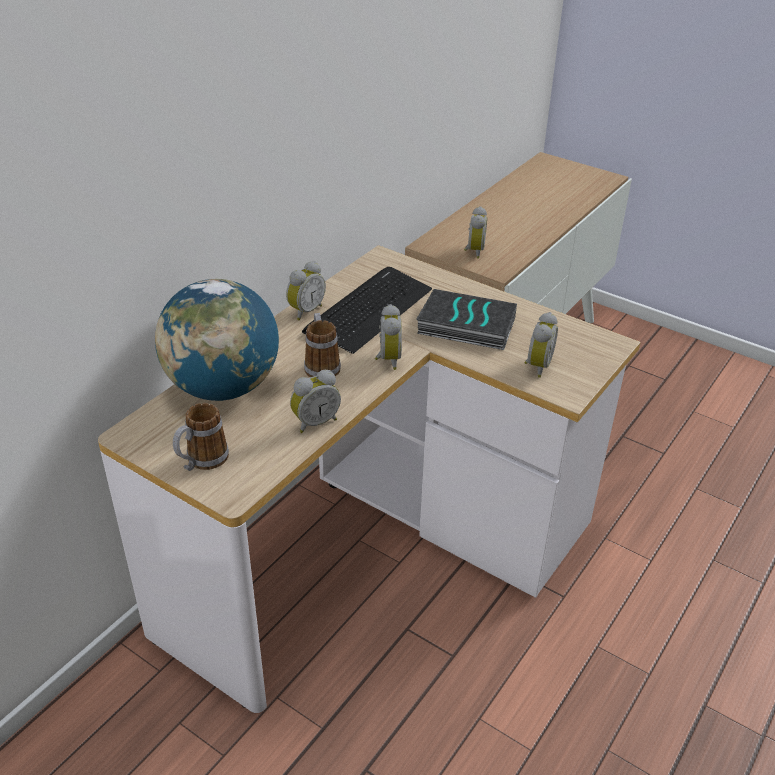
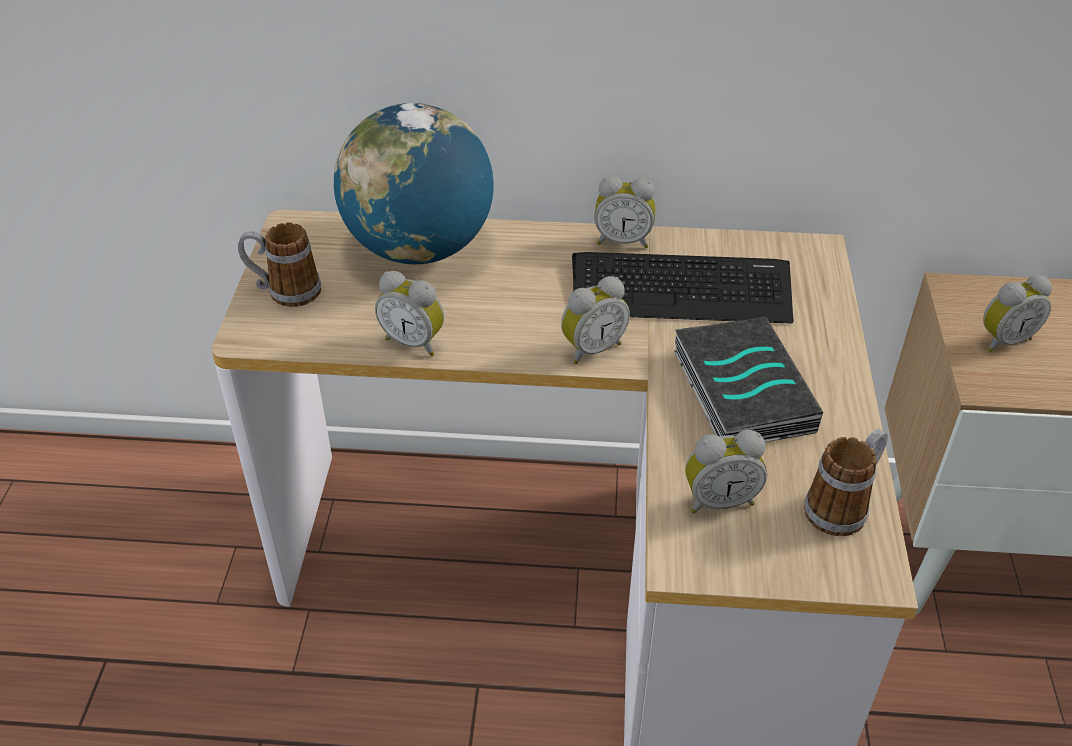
camera: 60 degrees right, 5 degrees up
mug [304,313,341,377] -> mug moved to [804,429,888,536]

